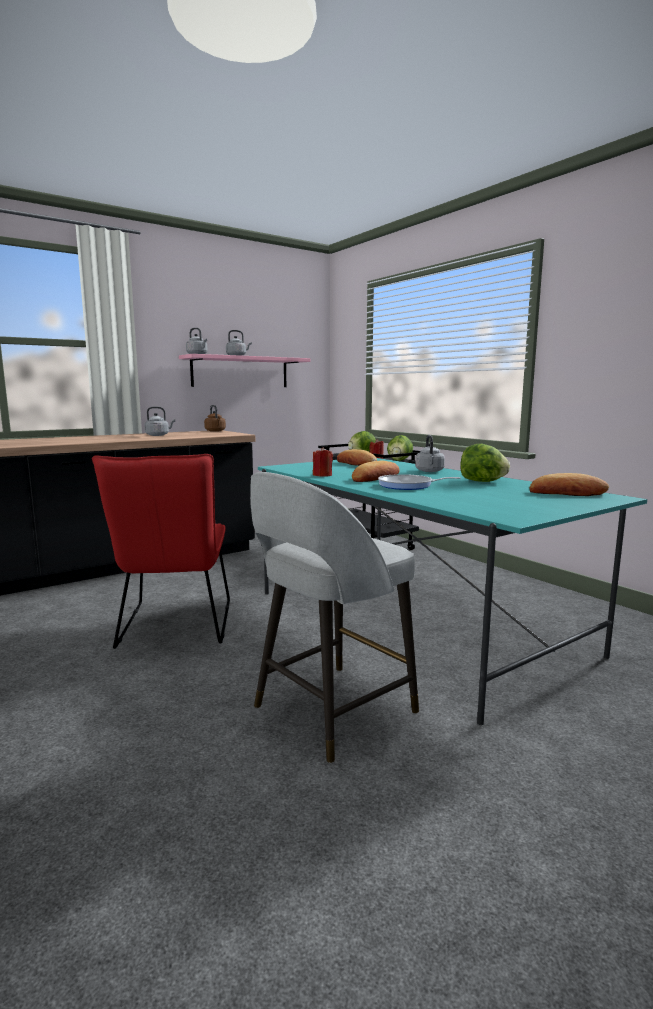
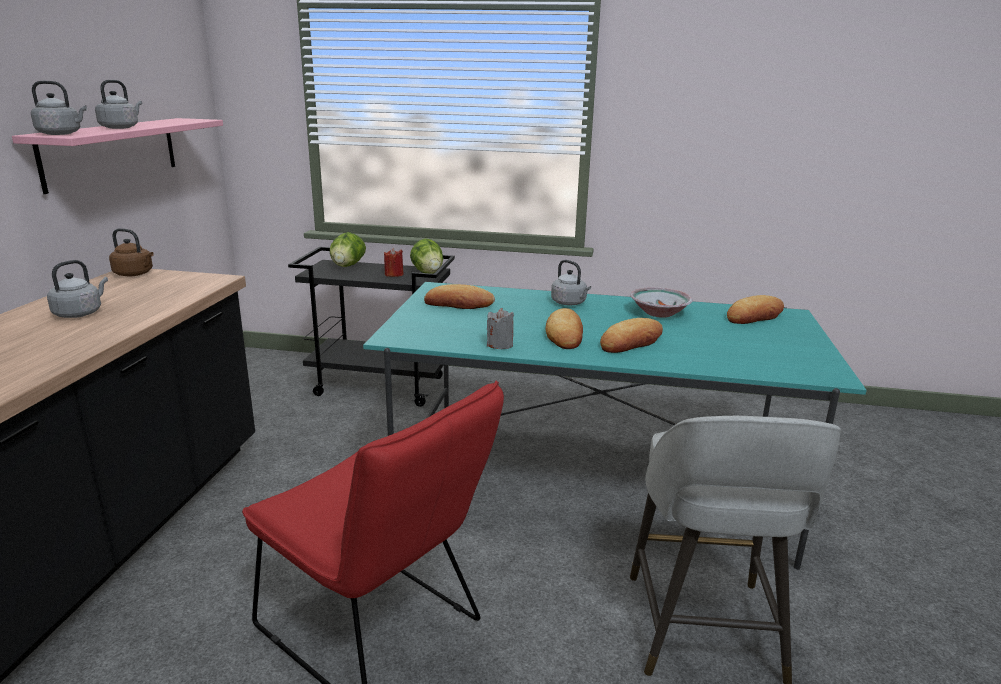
camera: 45 degrees left, 10 degrees up
red candle [313,447,333,477] -> grey candle [487,308,514,349]
frying pan [378,474,461,490] -> bread [600,318,663,353]
lettuce [460,444,510,482] -> bowl [630,287,693,318]

